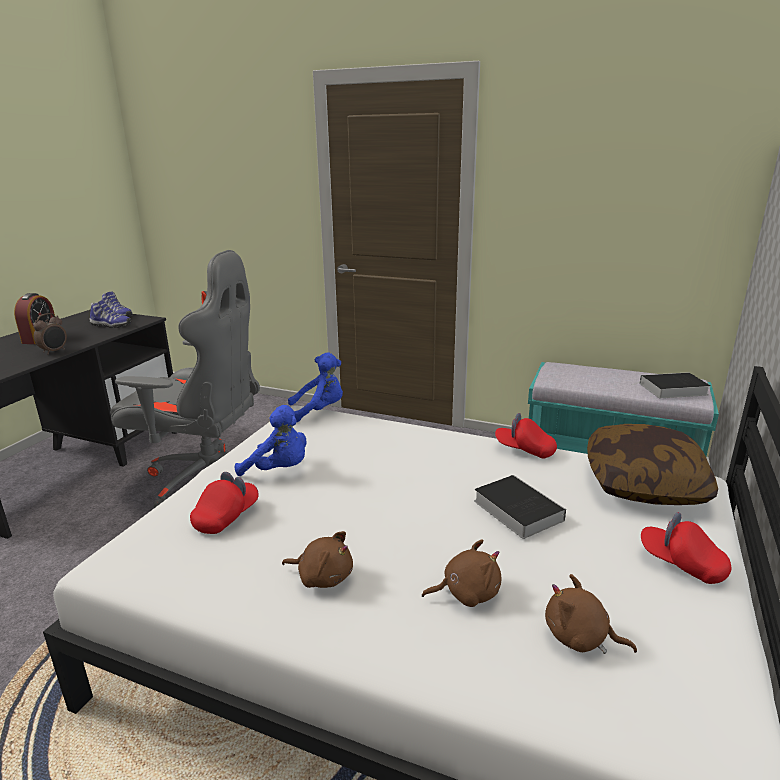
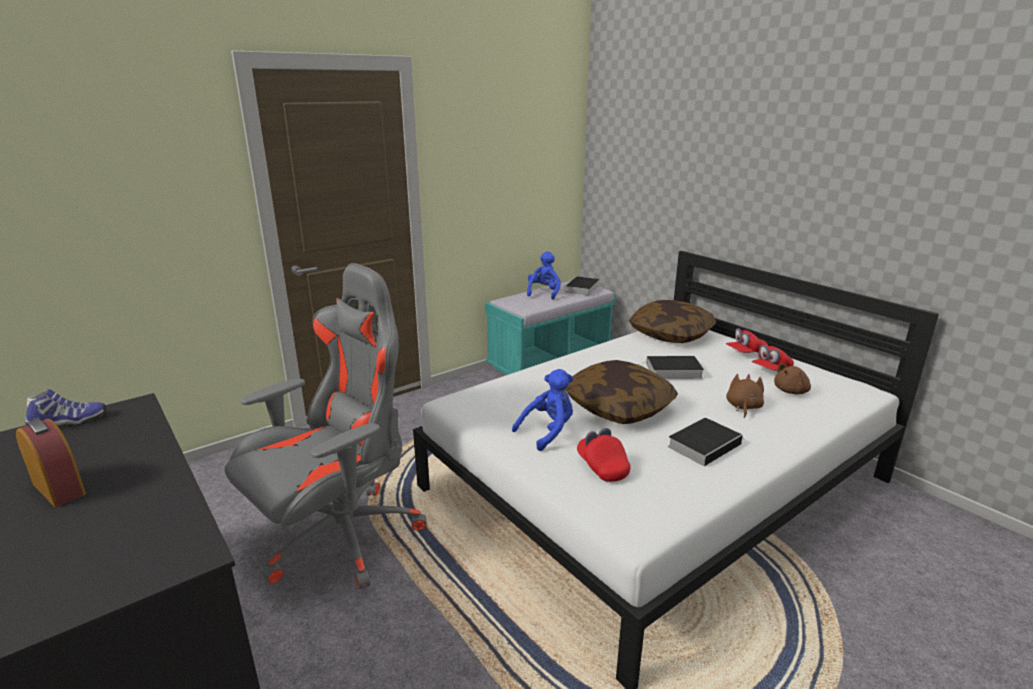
camera: 60 degrees left, 0 degrees up
alarm clock [33,313,67,355] -> none
shoe [90,300,132,328] -> none
brown plush toy [282,531,353,588] -> book [668,418,744,466]
blue plush toy [288,352,343,422] -> blue plush toy moved to [527,251,561,300]
red cap [495,413,557,459] -> red cap moved to [752,345,794,371]
none -> pillow [566,360,678,424]

